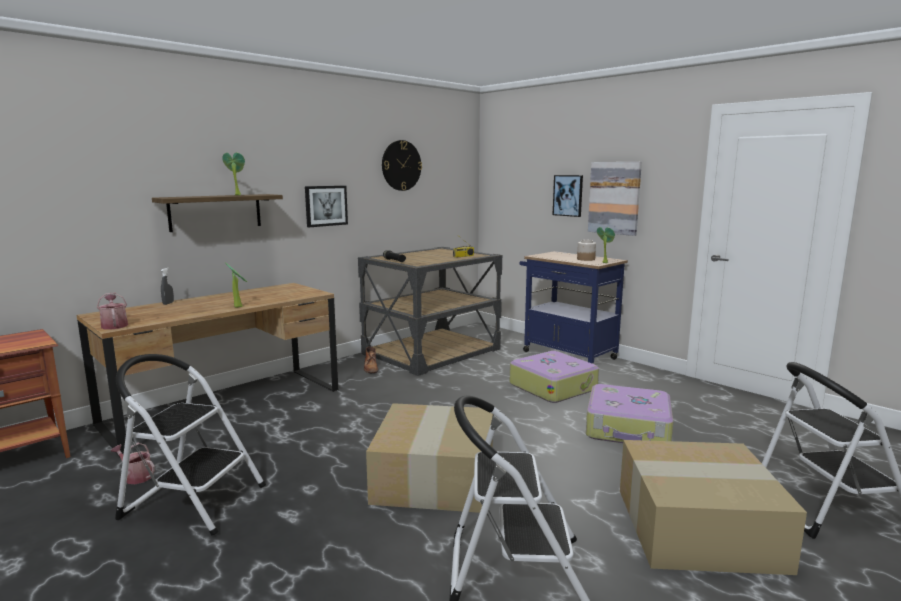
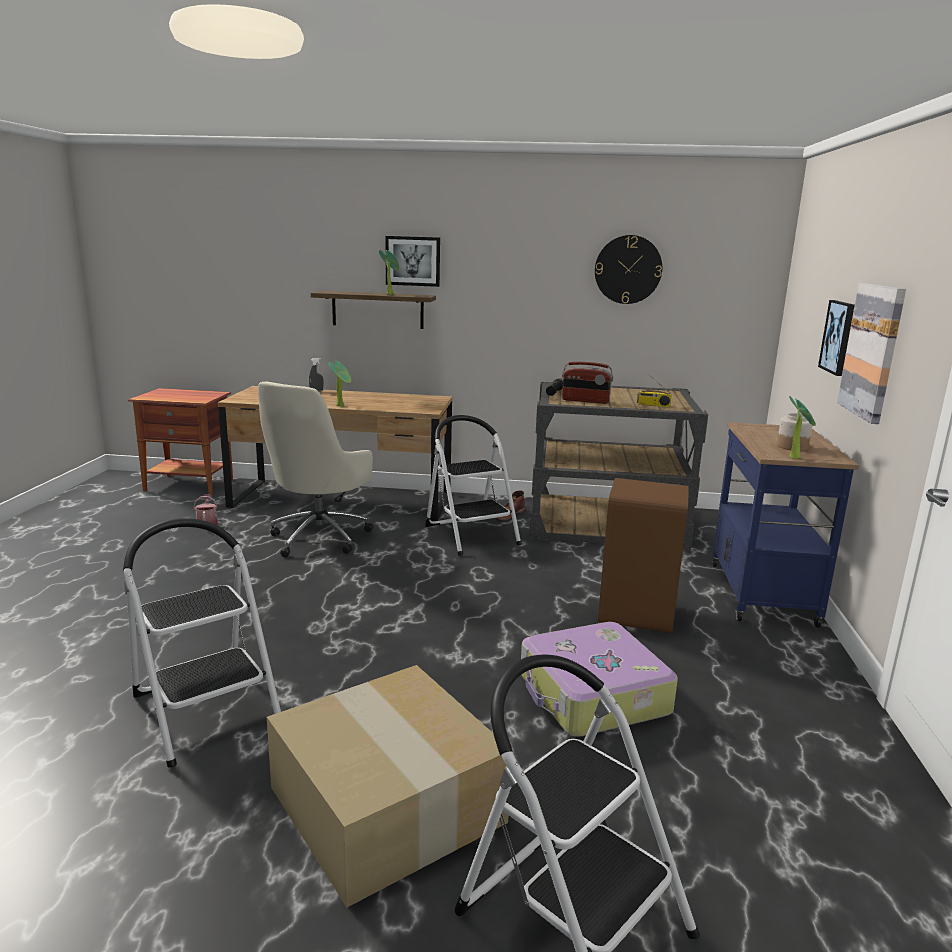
camera: 50 degrees right, 5 degrees up
watering can [97,292,128,330] -> none
step ladder [115,354,266,535] -> step ladder moved to [425,415,522,556]
picture [305,186,348,227] -> picture moved to [385,236,440,287]
cardboard box [366,403,493,513] -> none
suitcase [510,351,599,403] -> brown trash can [598,478,689,633]
none -> beige office chair [258,382,374,557]
none -> radio [562,362,613,404]

